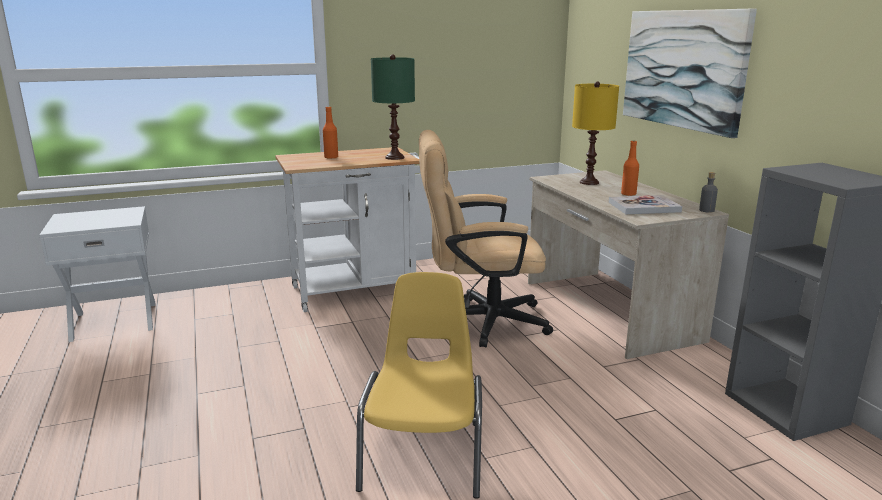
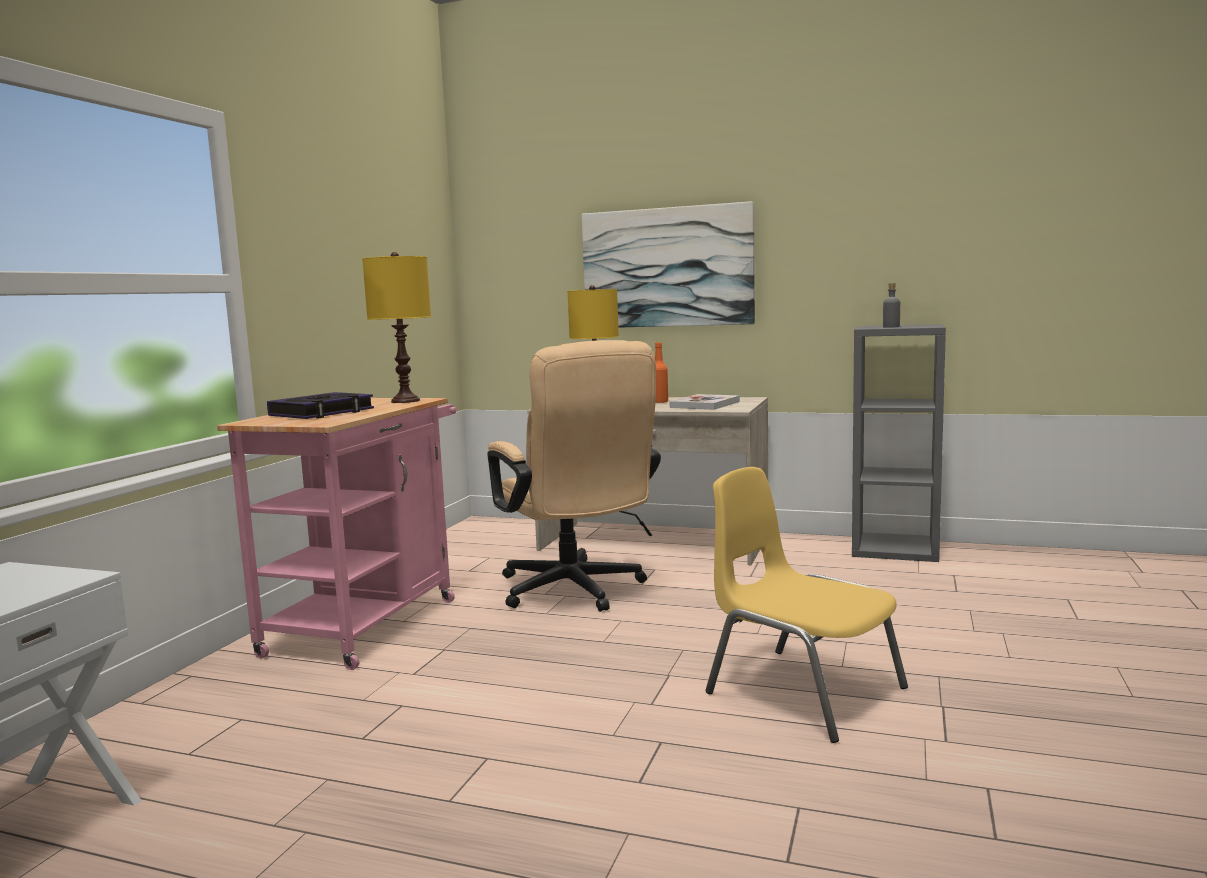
camera: 50 degrees left, 10 degrees down
white cart [275,147,421,312] -> pink cart [217,398,456,670]
orange bottle [323,106,338,158] -> book [267,392,374,419]
green table lamp [371,54,415,160] -> yellow table lamp [362,252,431,403]
beige office chair [419,130,553,347] -> beige office chair turned 60 degrees counterclockwise [487,340,661,612]
grey bottle [699,172,718,213] -> grey bottle moved to [883,283,900,328]

